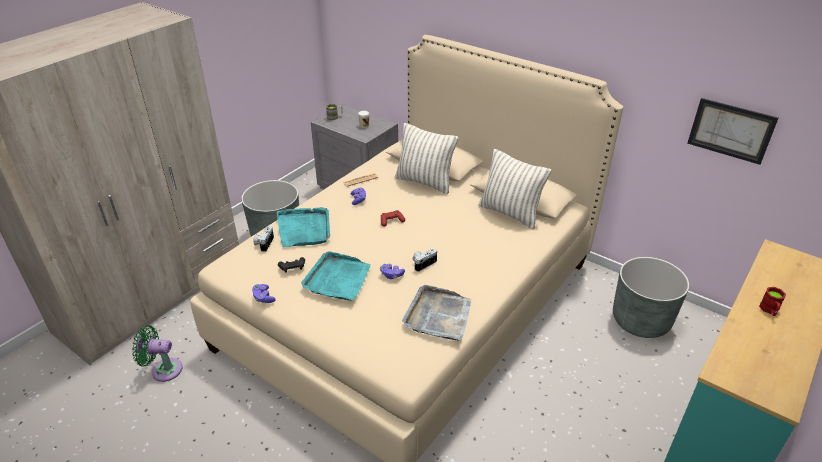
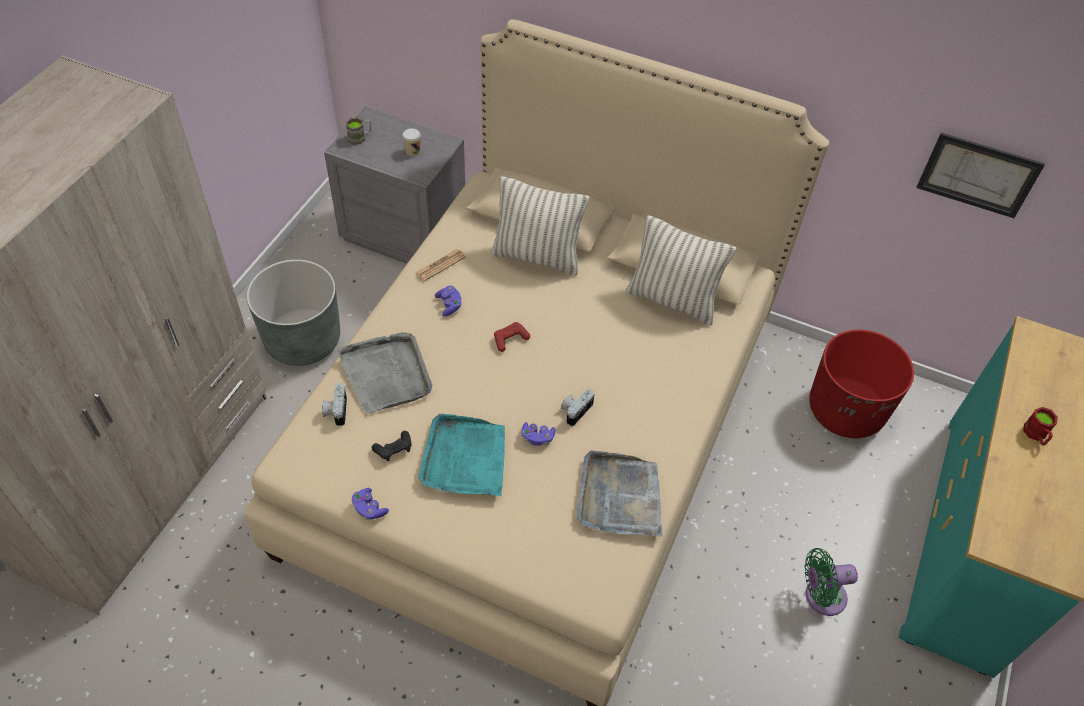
camera: 15 degrees left, 15 degrees up
green fan [132,325,182,382] -> green fan moved to [805,548,858,616]
turquoise tray [277,207,330,247] -> grey tray [337,332,432,414]
grey planter [613,257,689,338] -> red planter [809,329,914,438]

